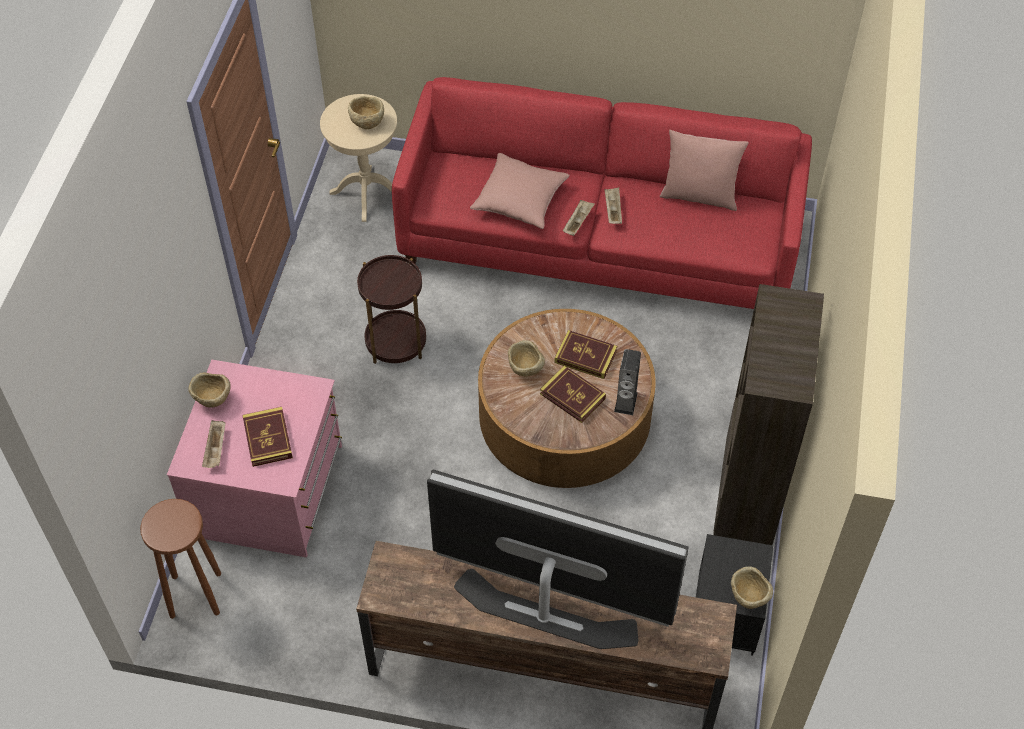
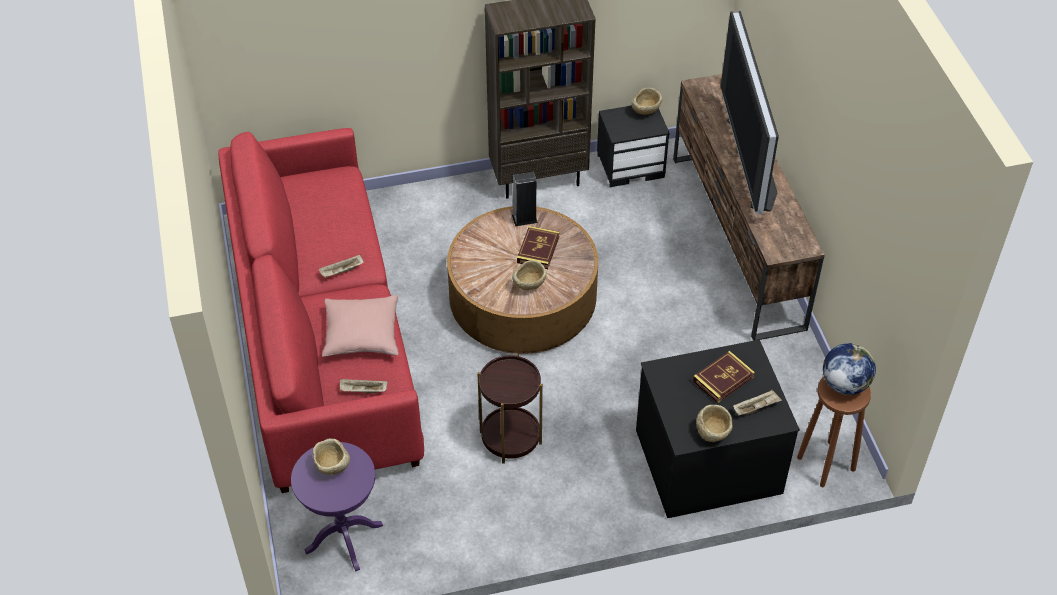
camera: 115 degrees left, 5 degrees down
pink dresser [167,360,342,558] -> black dresser [636,340,800,518]
beige side table [320,94,397,222] -> purple side table [291,442,383,571]
book [555,330,617,379] -> none
beige tray [563,200,595,236] -> beige tray moved to [340,379,387,393]
pink pillow [660,130,749,211] -> none
none -> globe [823,343,876,395]

